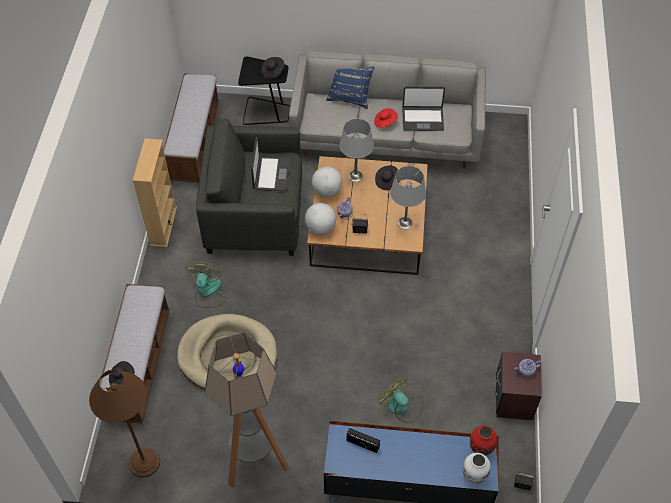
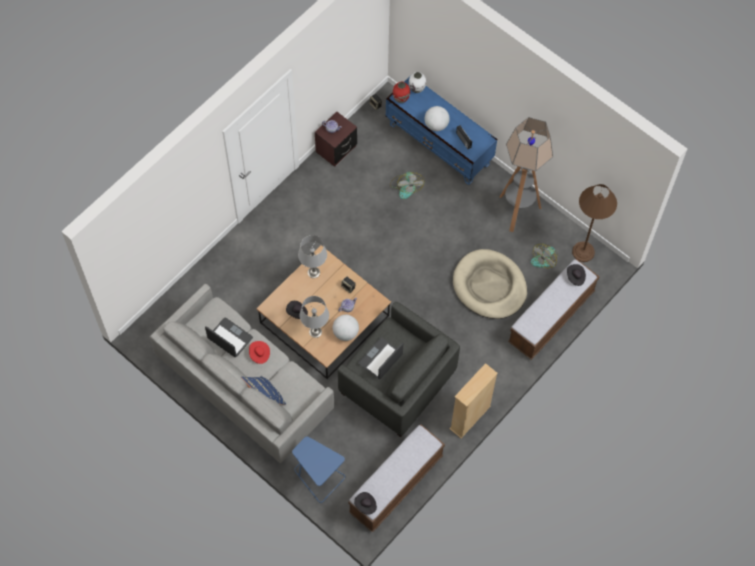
camera: 145 degrees left, 10 degrees up
fan [185,262,227,308] -> fan moved to [531,244,558,269]
black side table [238,56,290,125] -> blue side table [292,437,345,503]
black hat [261,57,284,79] -> black hat moved to [354,492,377,515]
globe [305,203,336,234] -> globe moved to [425,106,450,131]

